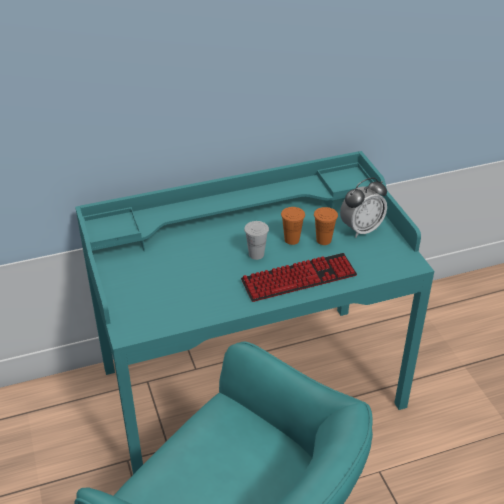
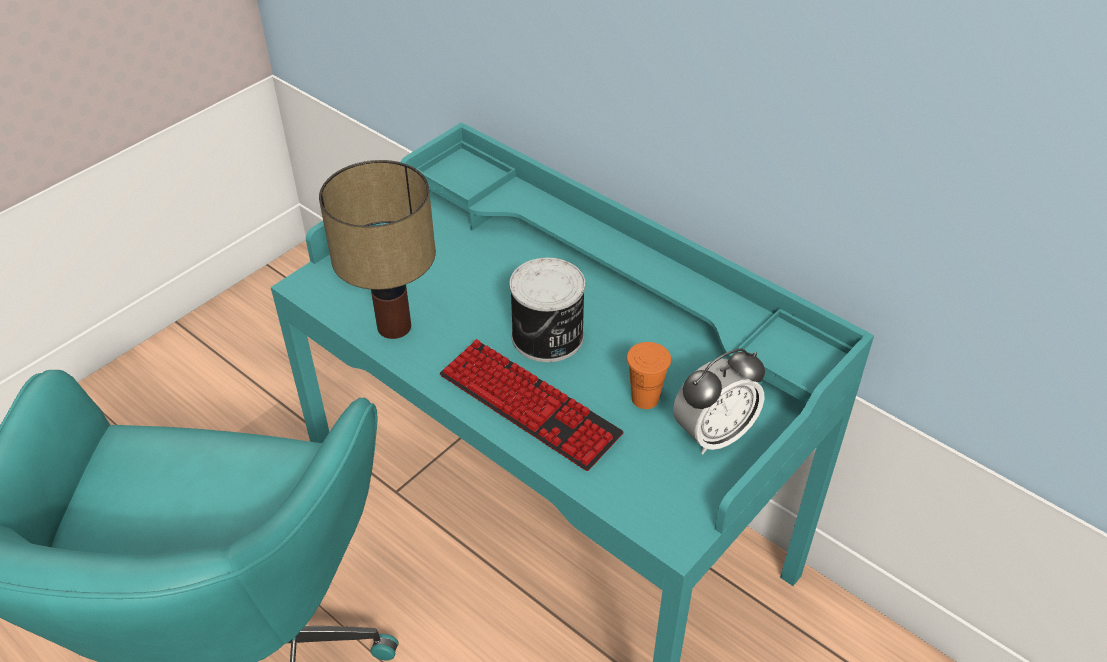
camera: 60 degrees right, 5 degrees up
white cup [244,221,269,260] -> can [510,258,585,362]
orange cup [281,207,305,245] -> none
alarm clock [340,178,387,238] -> alarm clock turned 60 degrees counterclockwise [673,348,765,455]
none -> table lamp [319,160,436,339]

